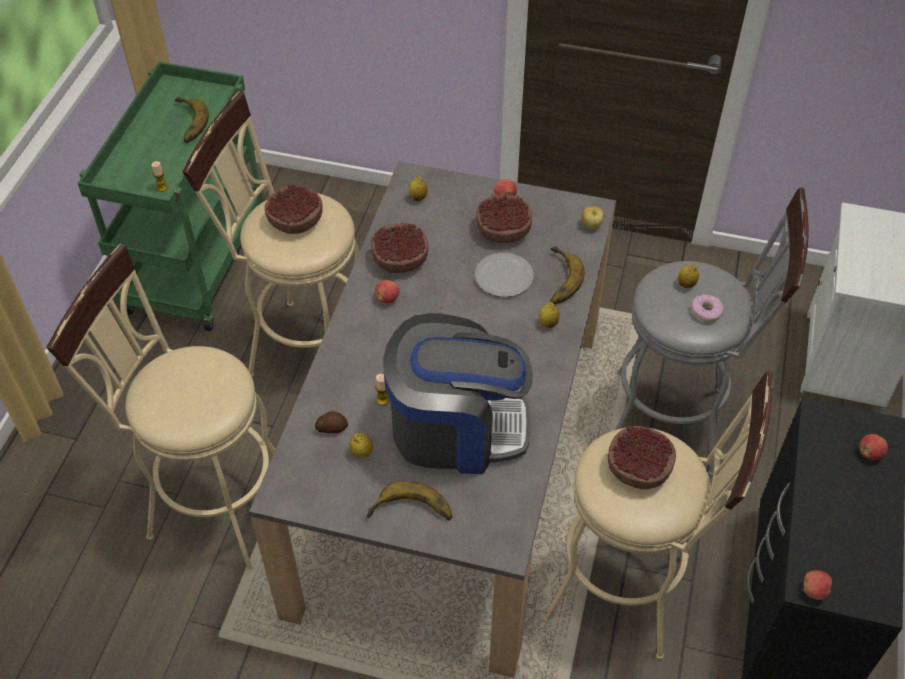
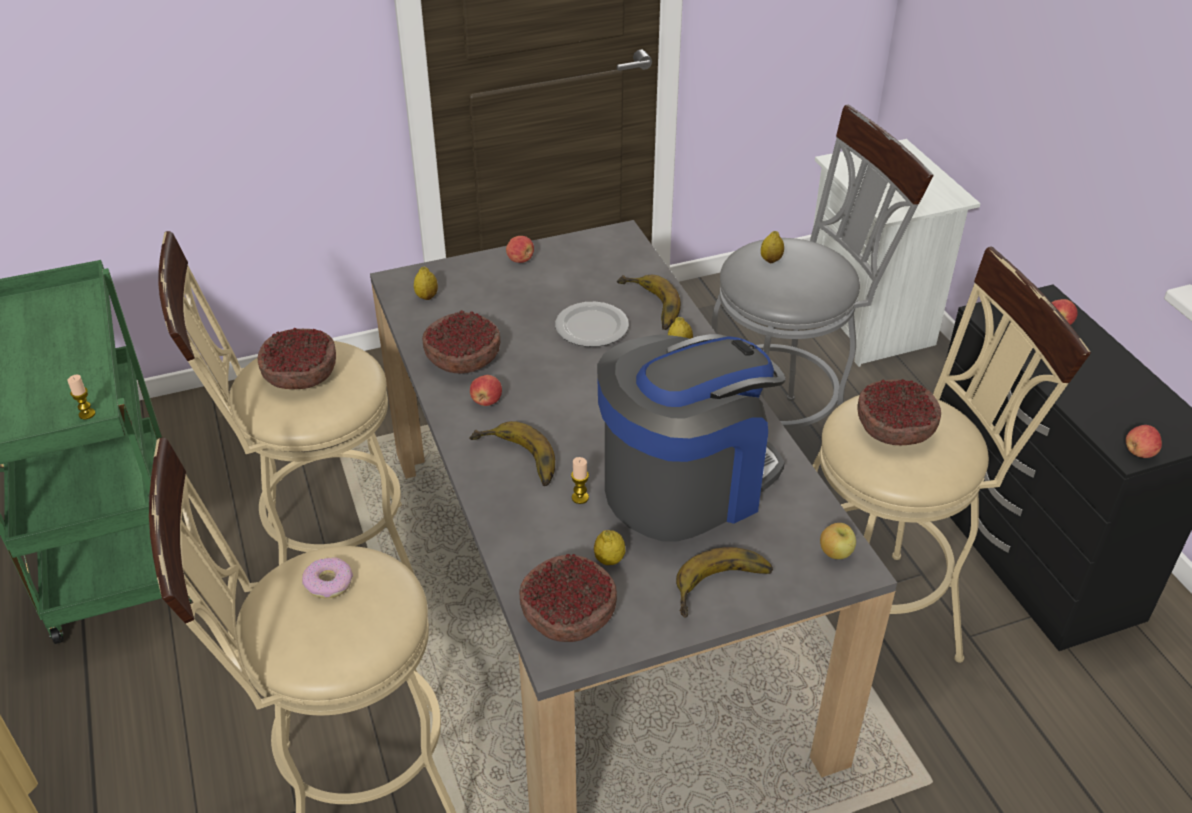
camera: 35 degrees left, 10 degrees down
banana [175,96,209,143] -> banana moved to [469,421,555,486]
potato [315,411,348,433] -> none
bowl [476,195,532,243] -> bowl moved to [519,554,617,642]
apple [582,206,604,229] -> apple moved to [820,523,856,559]
donut [691,294,724,322] -> donut moved to [302,557,353,598]

